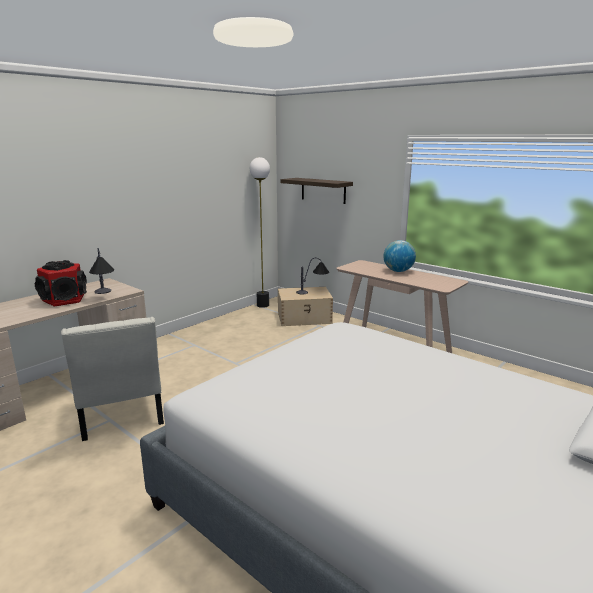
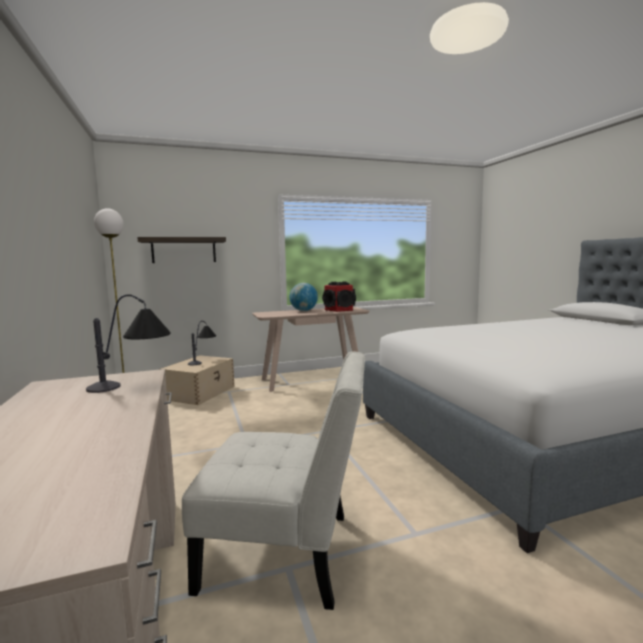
camera: 60 degrees left, 10 degrees down
speaker [34,260,87,307] -> speaker moved to [322,282,356,312]

